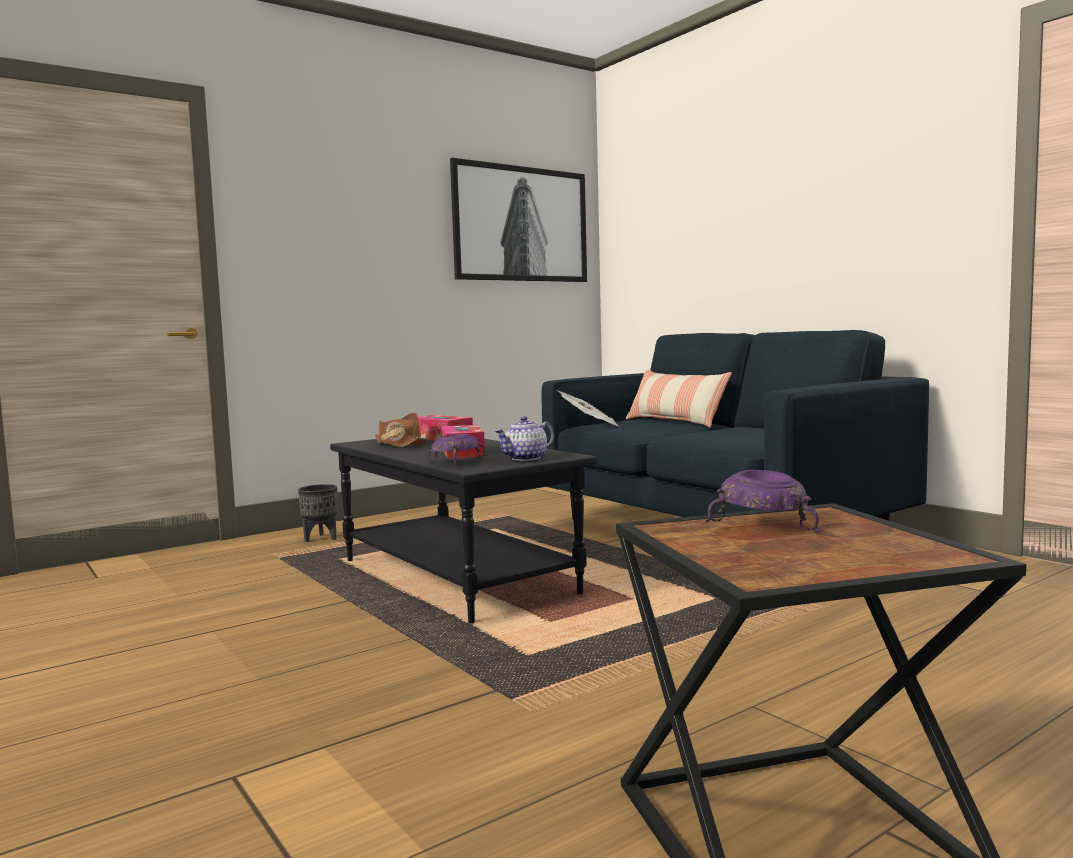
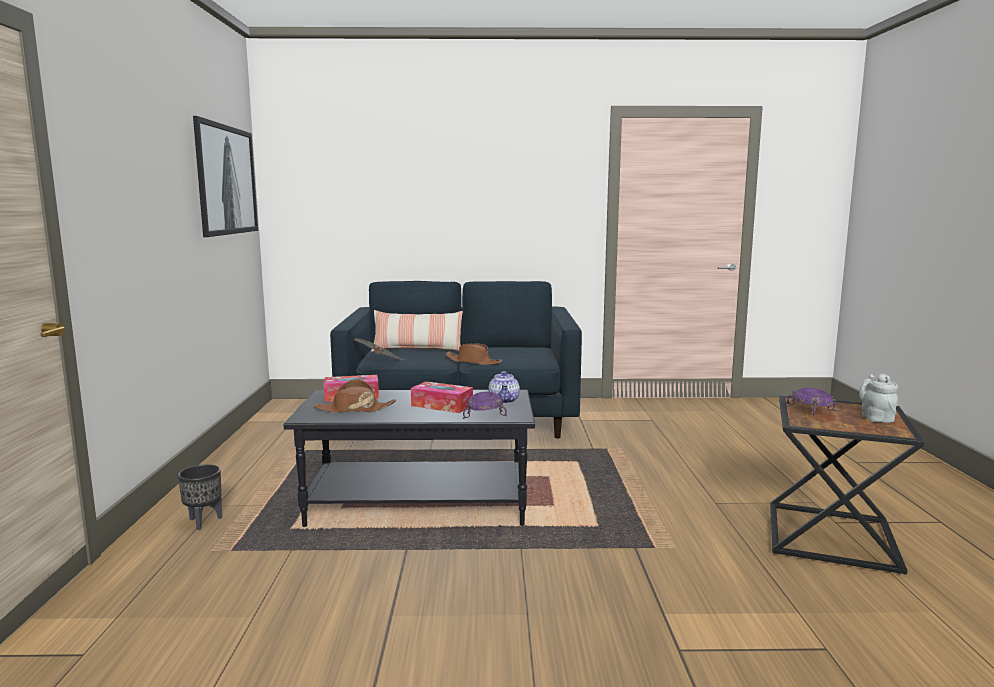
camera: 55 degrees left, 5 degrees up
none -> brown hat [446,343,502,365]
none -> grey teapot [859,373,898,423]

